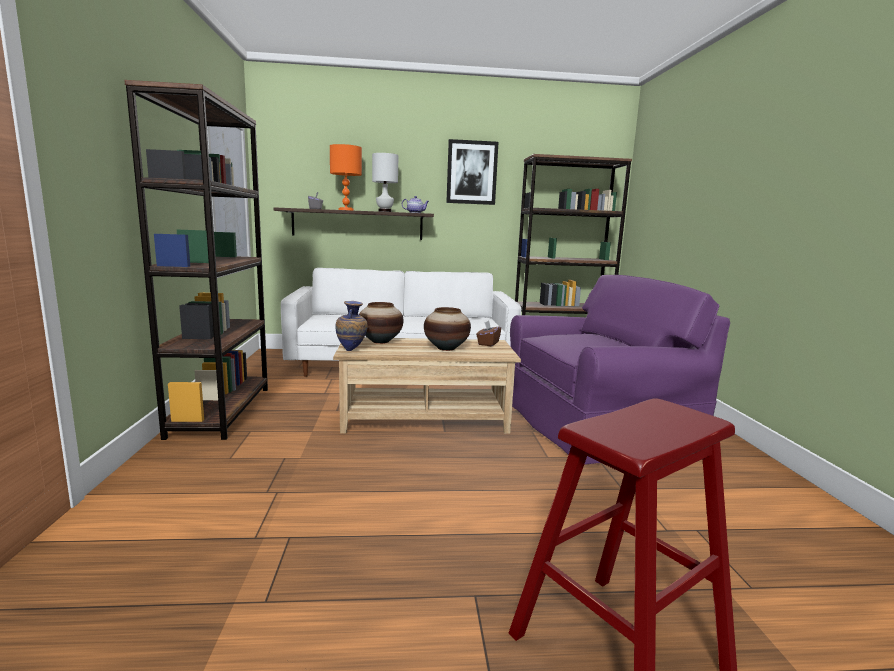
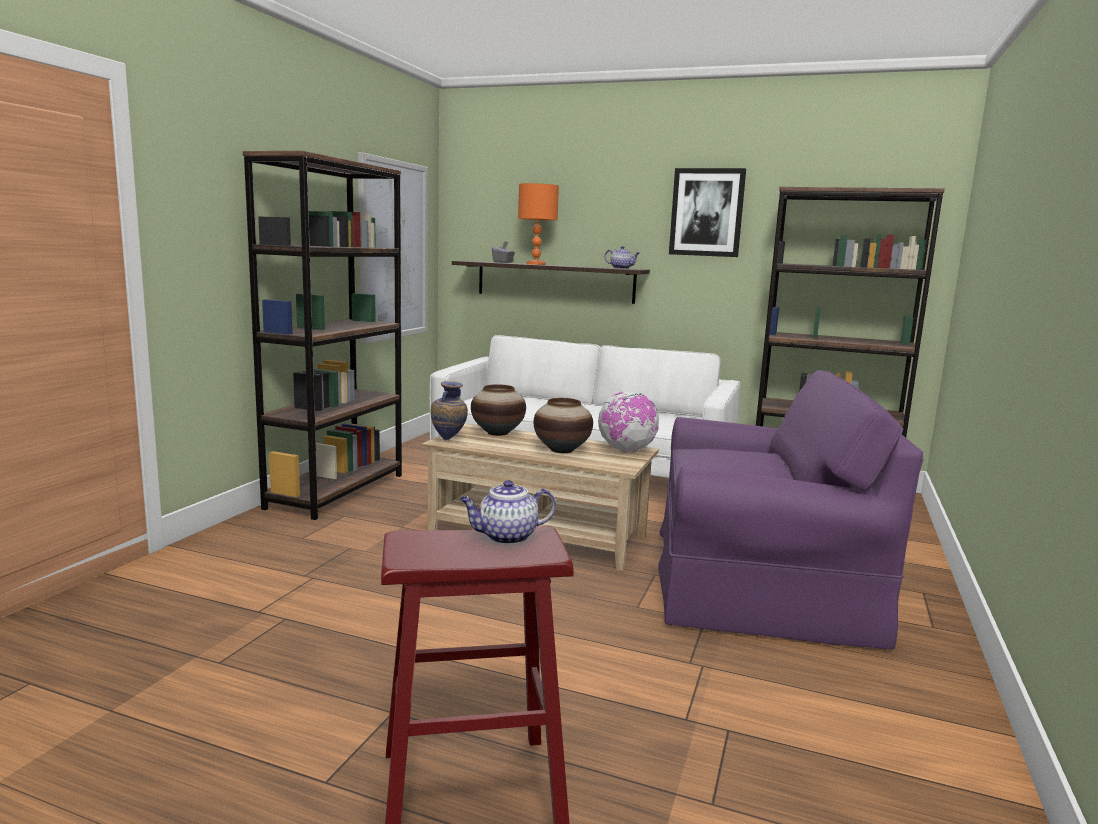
camera: 25 degrees right, 0 degrees up
white table lamp [372,153,399,212] -> none
brown tissue box [476,321,501,346] -> globe [598,391,659,452]
none -> teapot [459,480,556,545]

